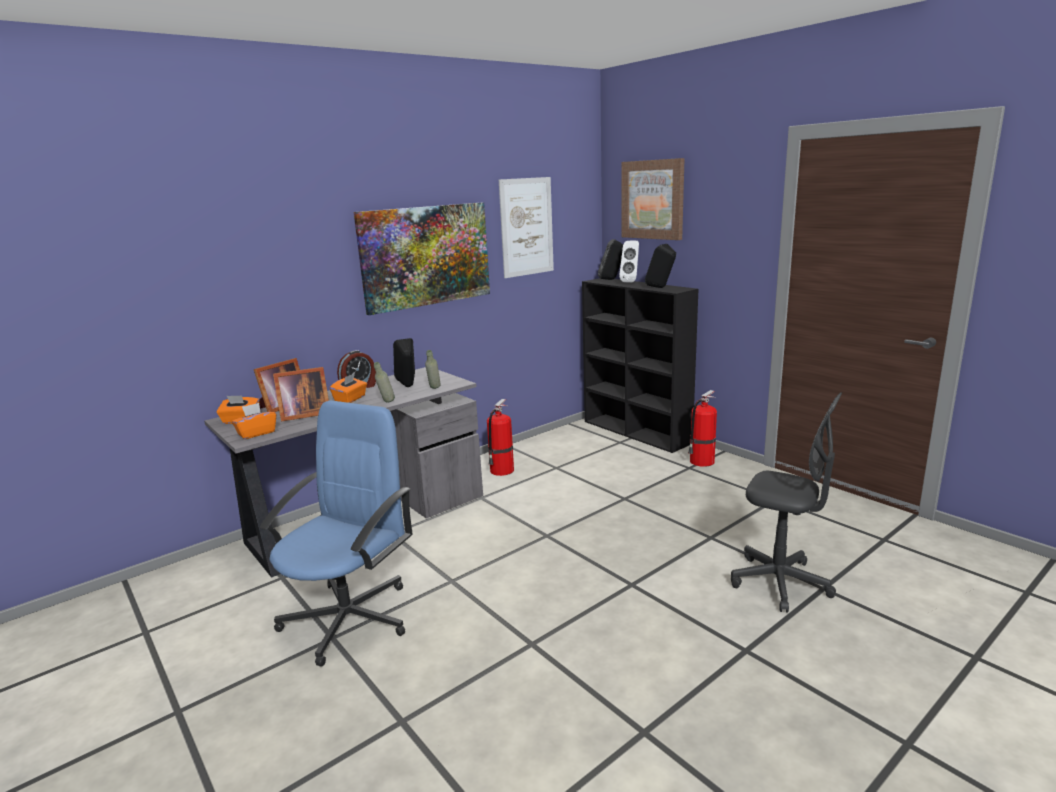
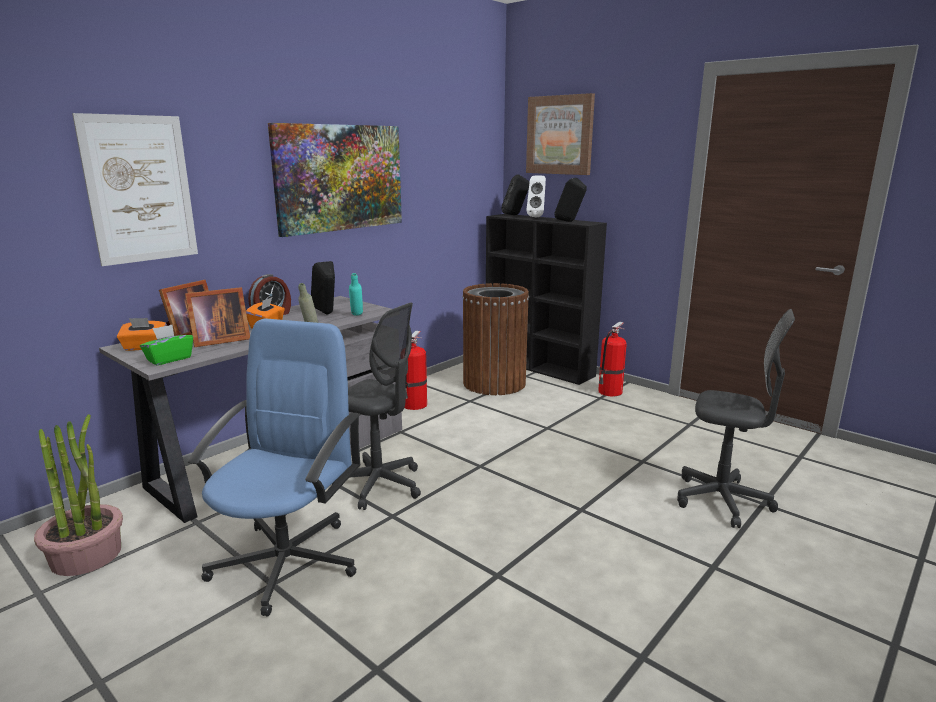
camera: 10 degrees left, 0 degrees up
orange tissue box [232,403,276,439] -> green tissue box [140,325,193,365]
grey bottle [425,350,440,389] -> turquoise bottle [349,273,363,316]
picture [499,177,554,278] -> picture moved to [72,113,198,266]
none -> potted plant [34,414,123,576]
none -> grey office chair [332,303,421,510]
none -> brown trash can [462,283,529,395]

